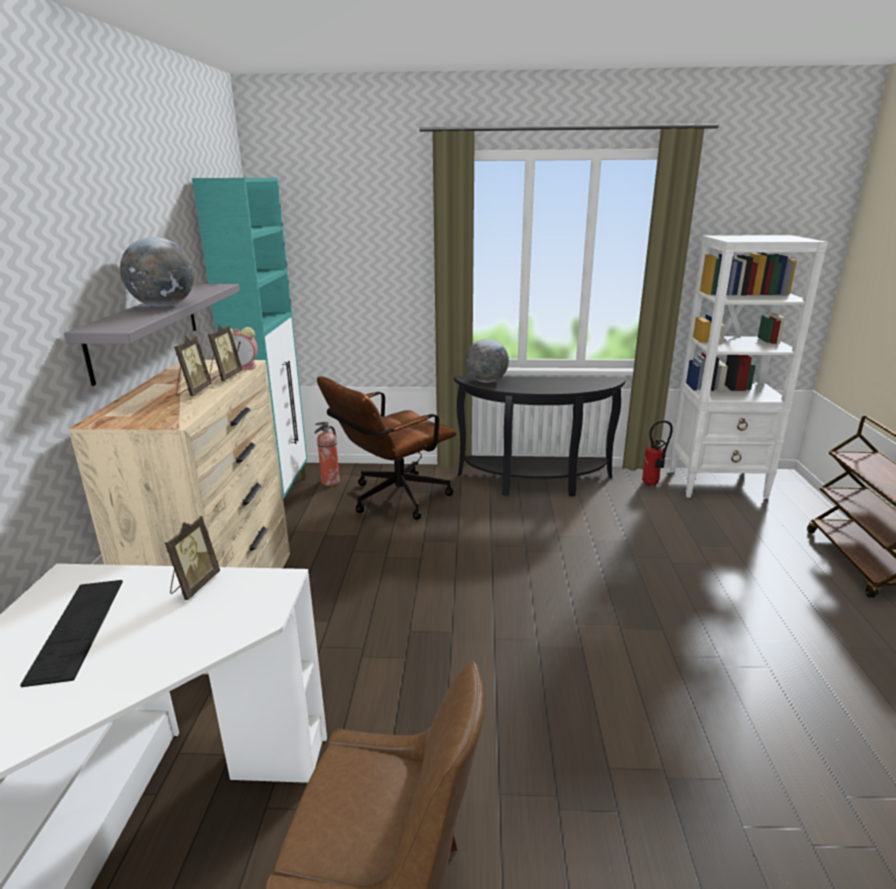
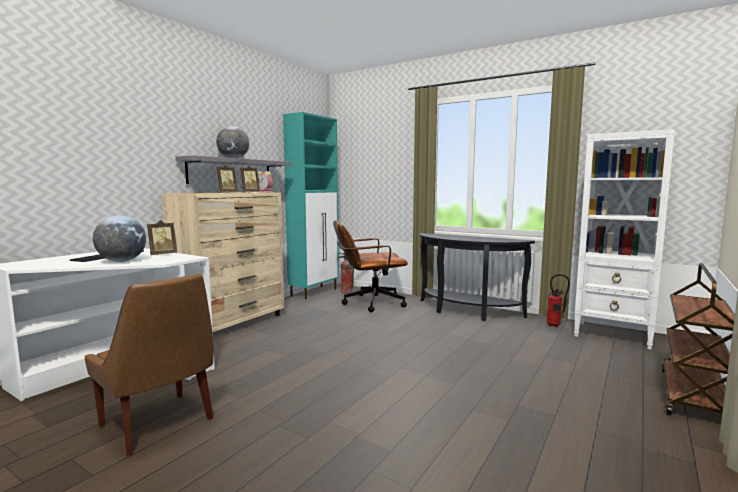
camera: 30 degrees right, 15 degrees down
globe [465,339,509,383] -> globe moved to [93,216,146,262]

